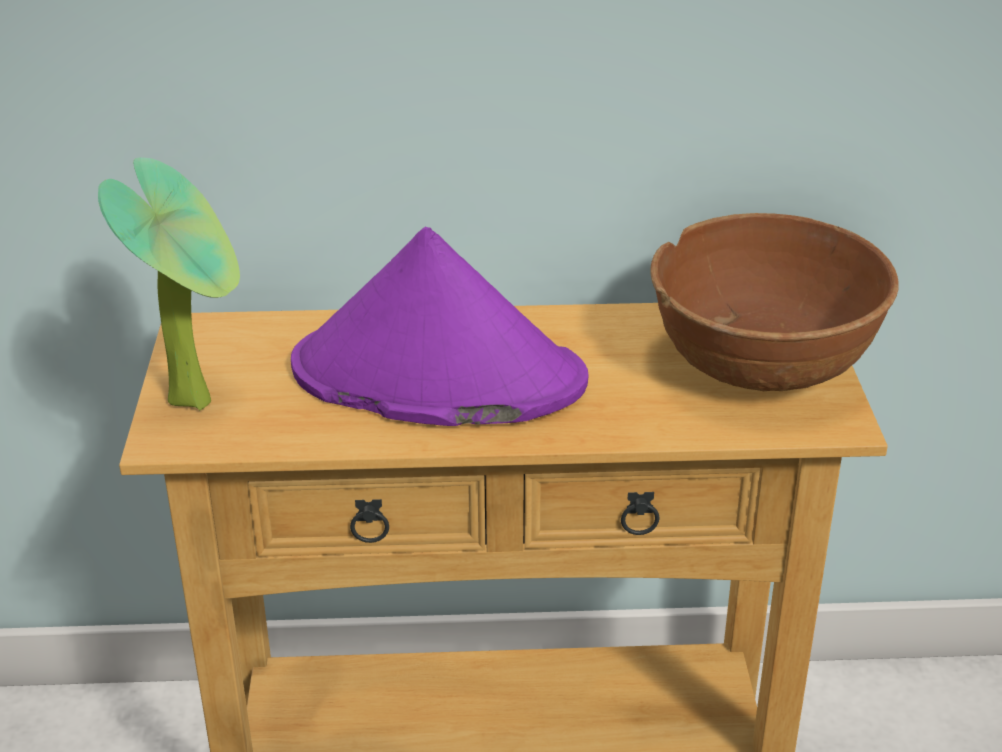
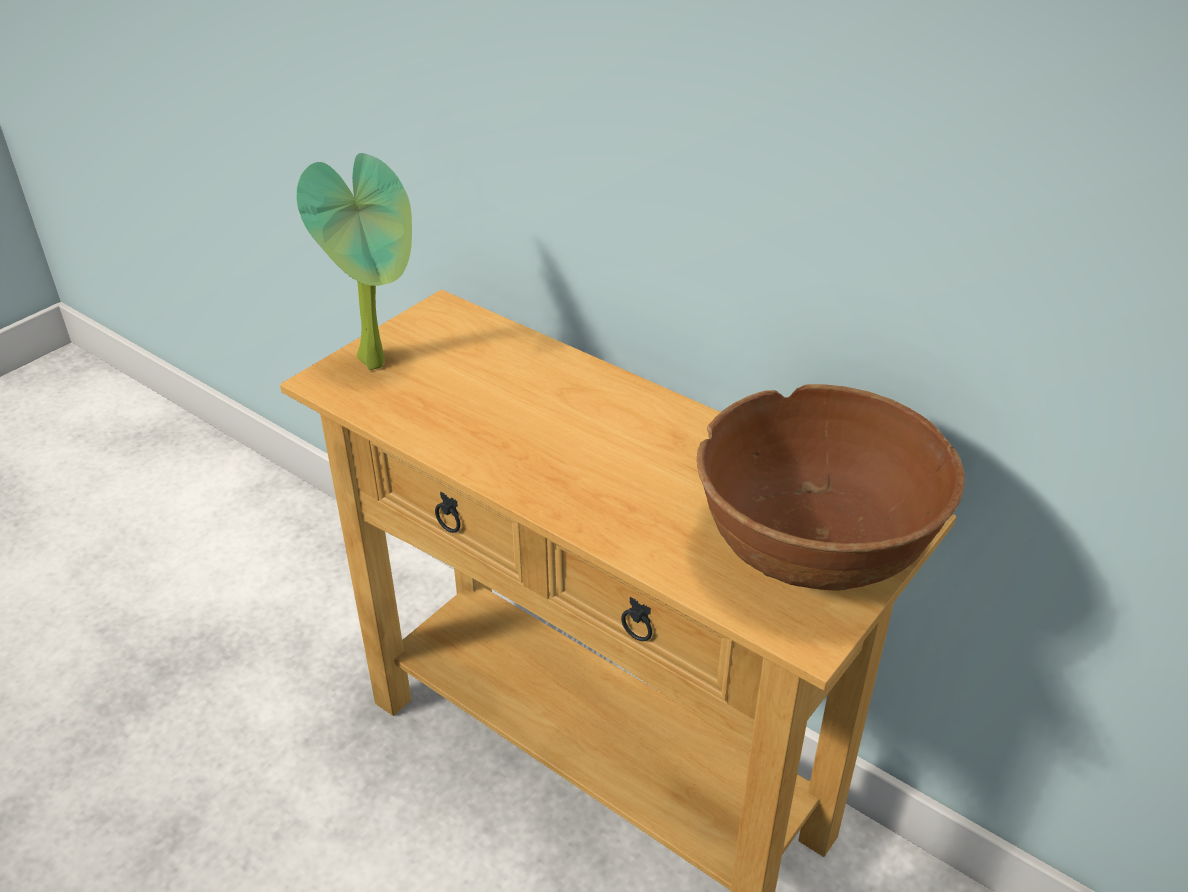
camera: 40 degrees right, 5 degrees up
purple hat [291,227,588,426] -> none

